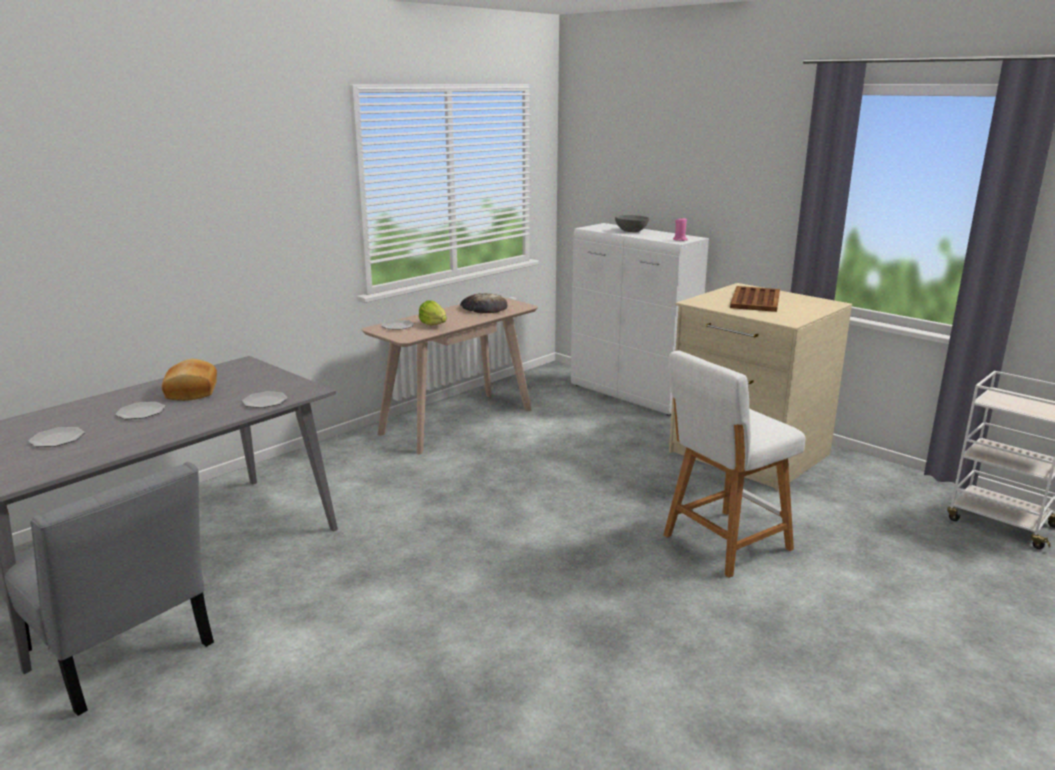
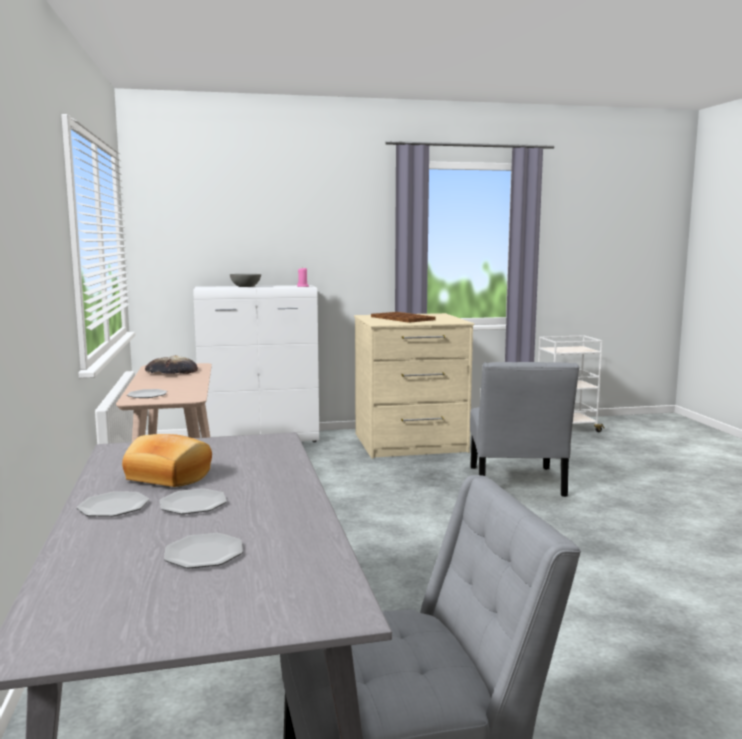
camera: 55 degrees left, 10 degrees down
plate [242,391,288,408] -> plate moved to [77,491,149,517]
lettuce [419,300,447,325] -> none
white stool [663,351,805,578] -> grey chair [470,362,579,497]

